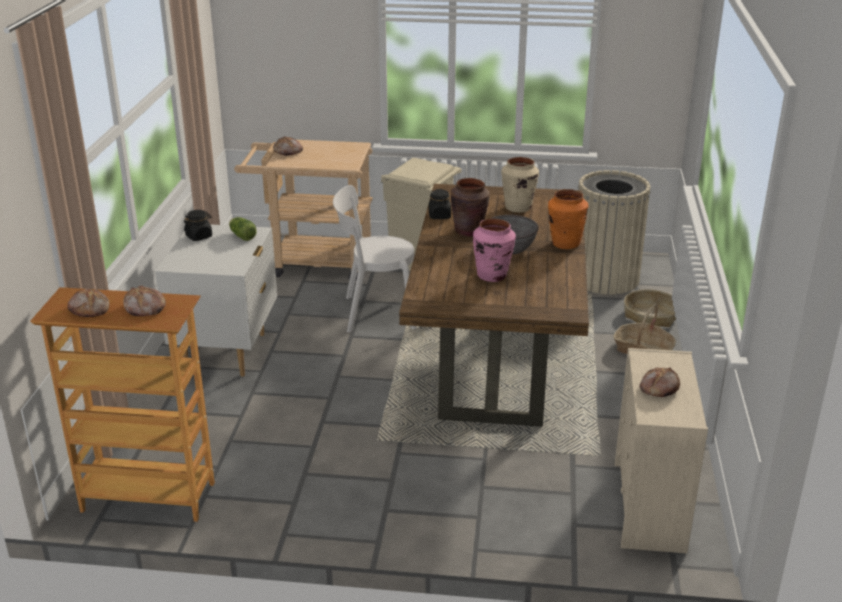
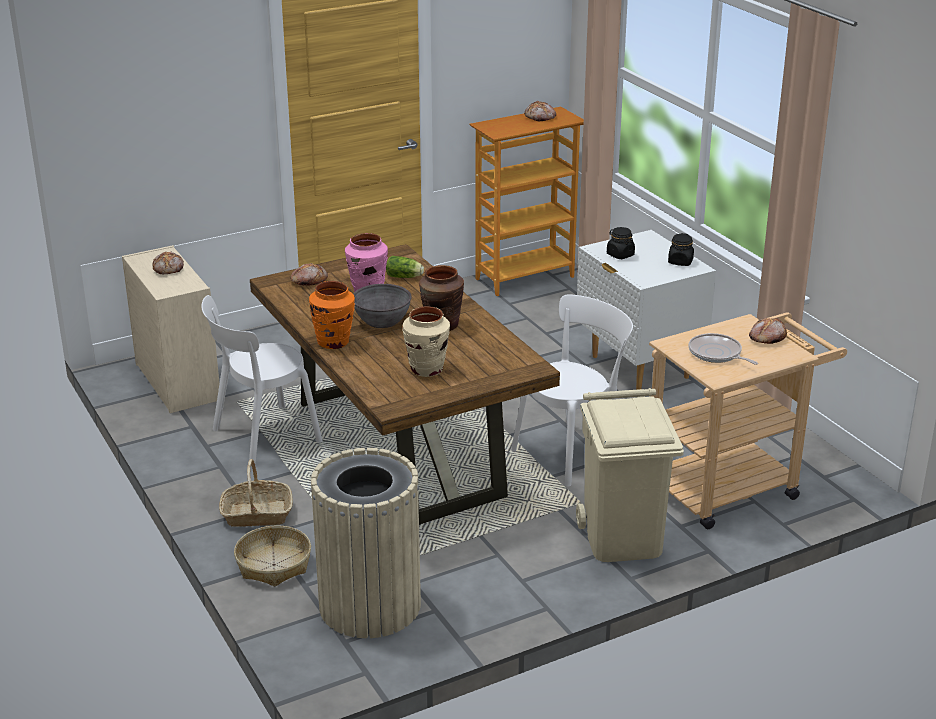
camera: 145 degrees right, 0 degrees up
bread [123,285,166,316] -> bread moved to [290,263,328,286]
lettuce [229,217,257,241] -> lettuce moved to [386,256,424,278]
black jar [429,189,451,219] -> black jar moved to [607,227,635,259]
none -> white chair [201,295,323,467]
none -> frying pan [689,333,758,365]

